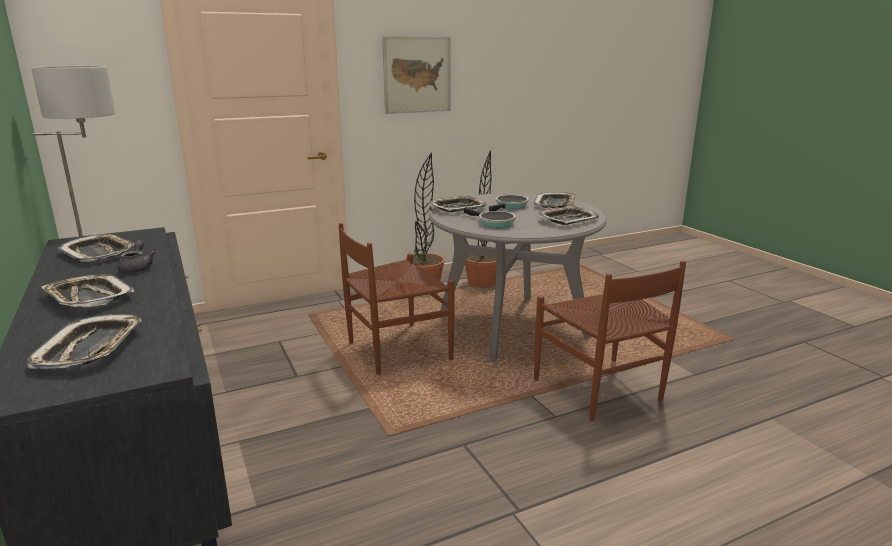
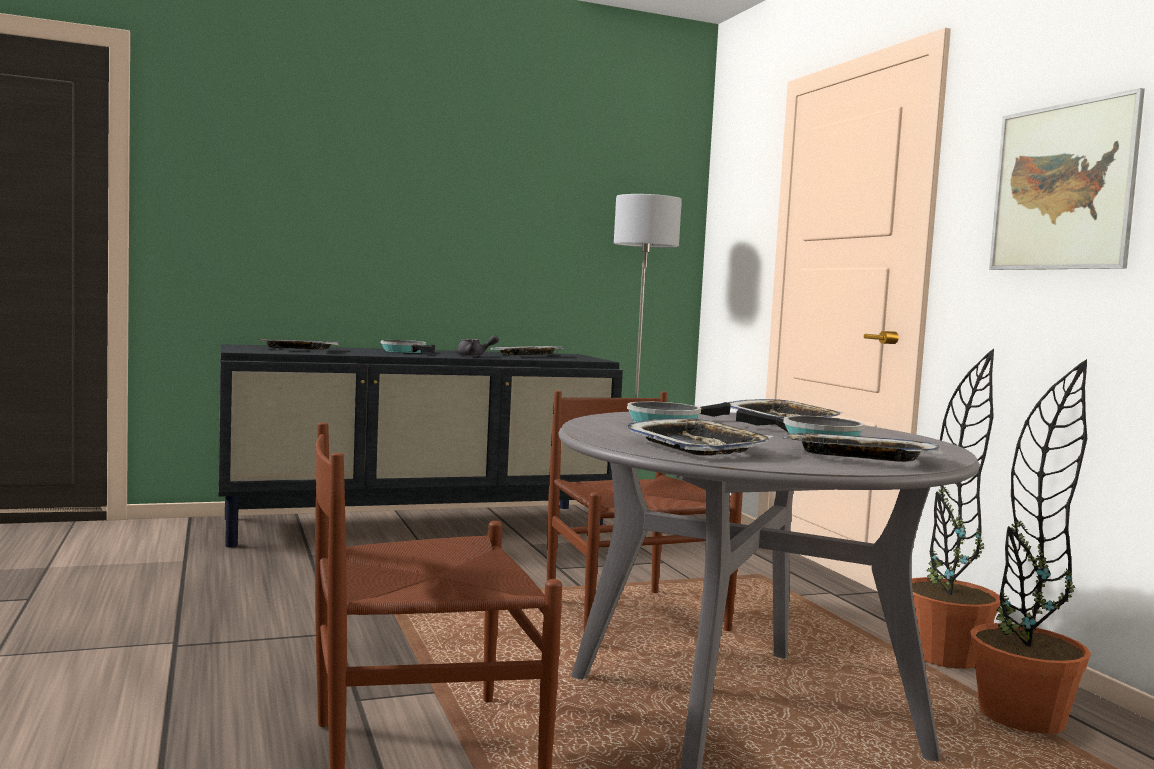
camera: 95 degrees right, 15 degrees down
tray [41,274,134,307] -> frying pan [381,340,435,353]

